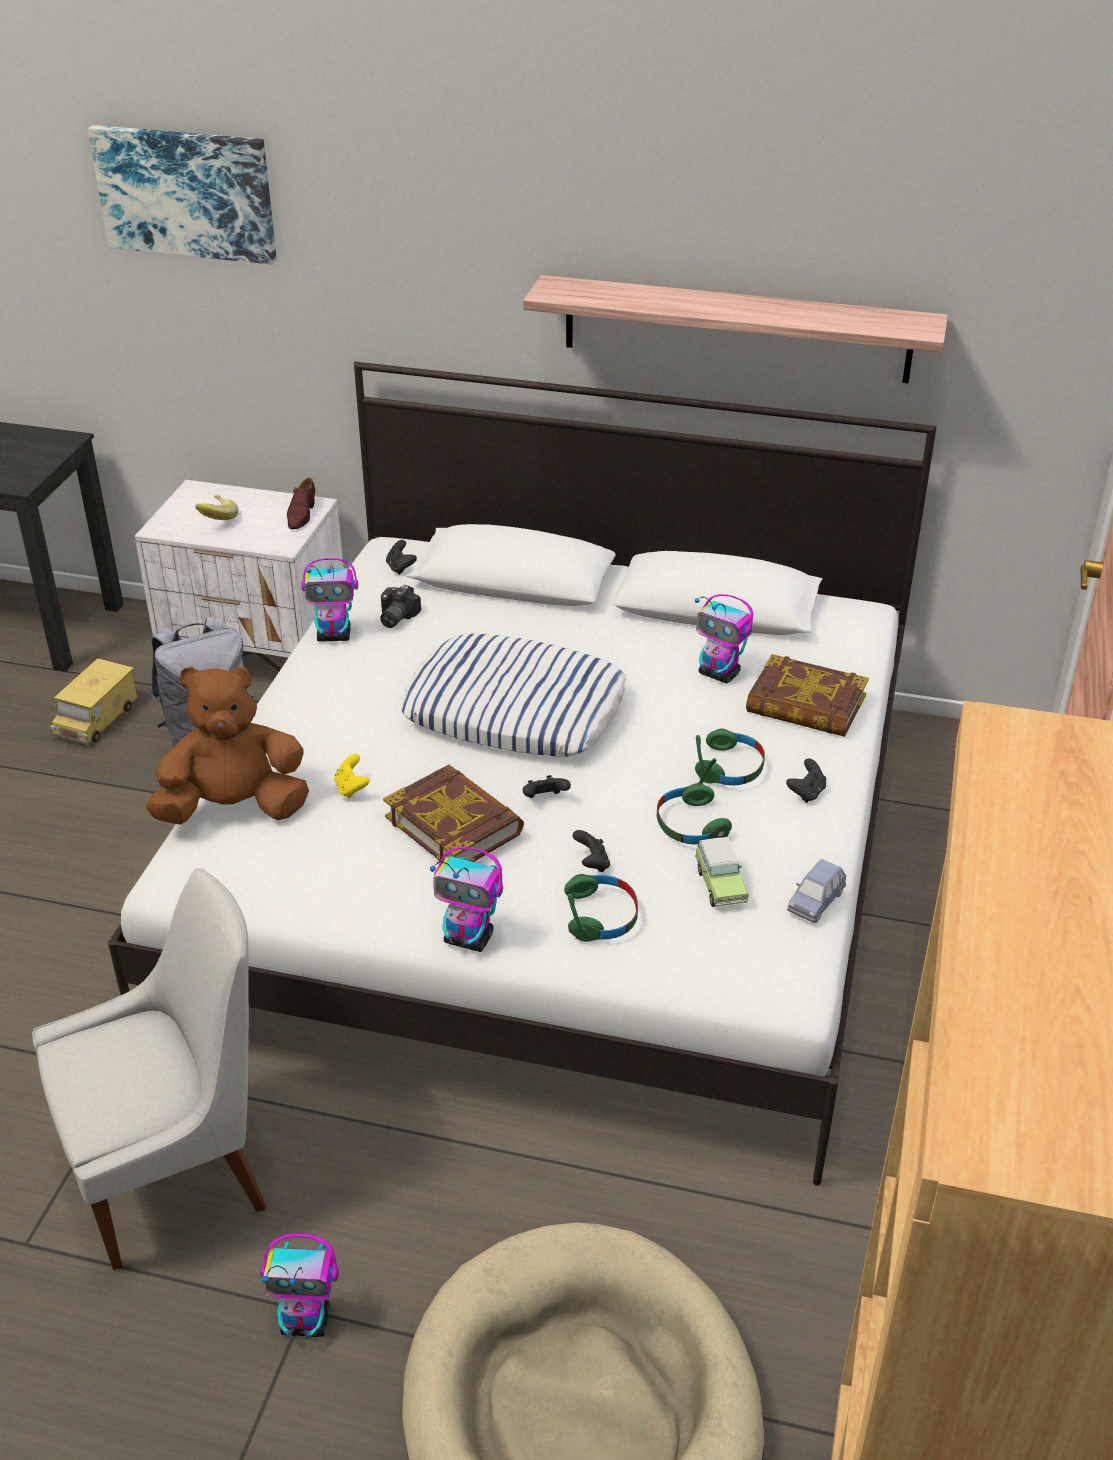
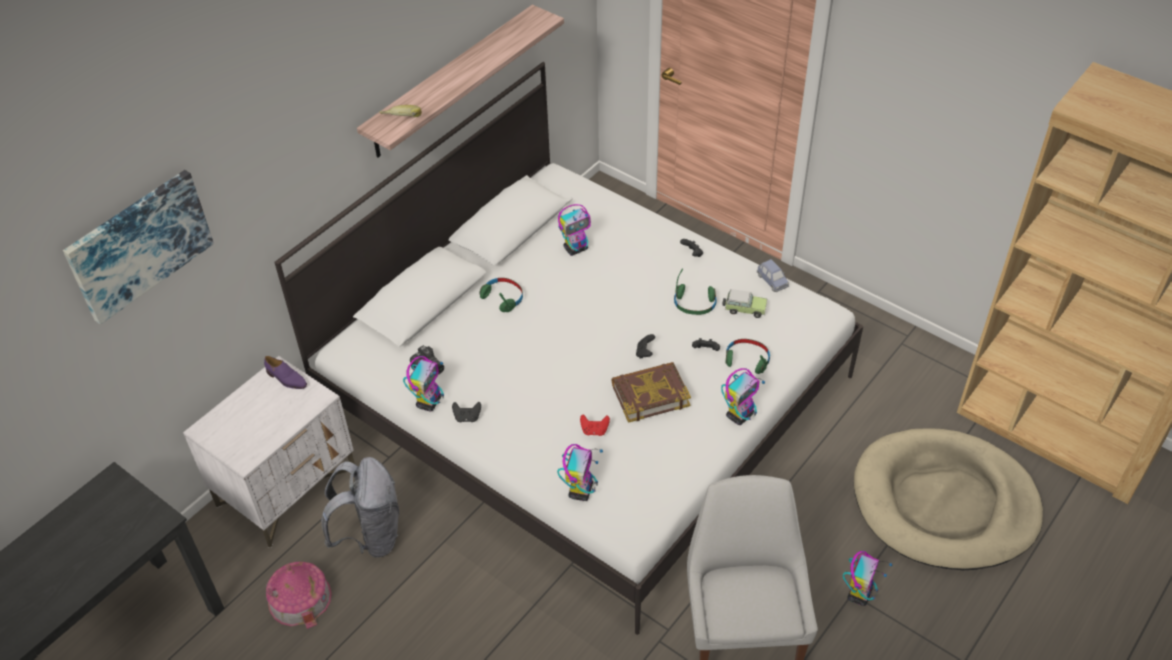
camera: 65 degrees left, 10 degrees up
toy truck [50,658,138,746] -> toy house [266,562,332,629]
brown plush toy [146,666,309,825] -> toy robot [557,444,603,501]
banana [195,495,238,520] -> banana moved to [379,105,422,117]
brown shoe [287,478,315,529] -> purple shoe [264,356,307,389]
yellow game controller [334,754,370,798] -> red game controller [580,414,610,436]
black game controller [386,540,417,575] -> black game controller moved to [452,402,481,422]
pillow [401,633,626,757] -> none
green headphones [695,728,765,785] -> green headphones moved to [479,278,523,312]
book [746,654,869,737] -> none

